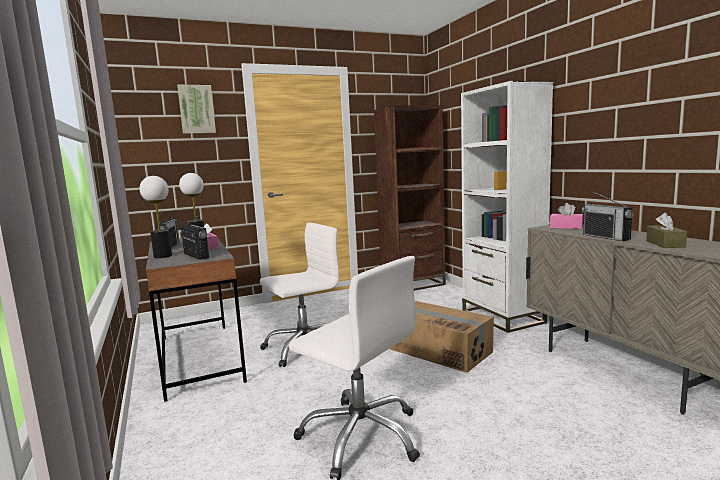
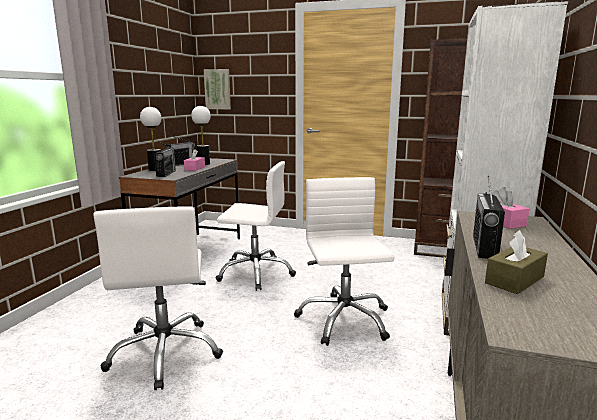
camera: 40 degrees right, 5 degrees up
picture [177,84,216,134] -> picture moved to [204,69,231,109]
cardboard box [390,301,494,373] -> white office chair [294,177,395,346]

